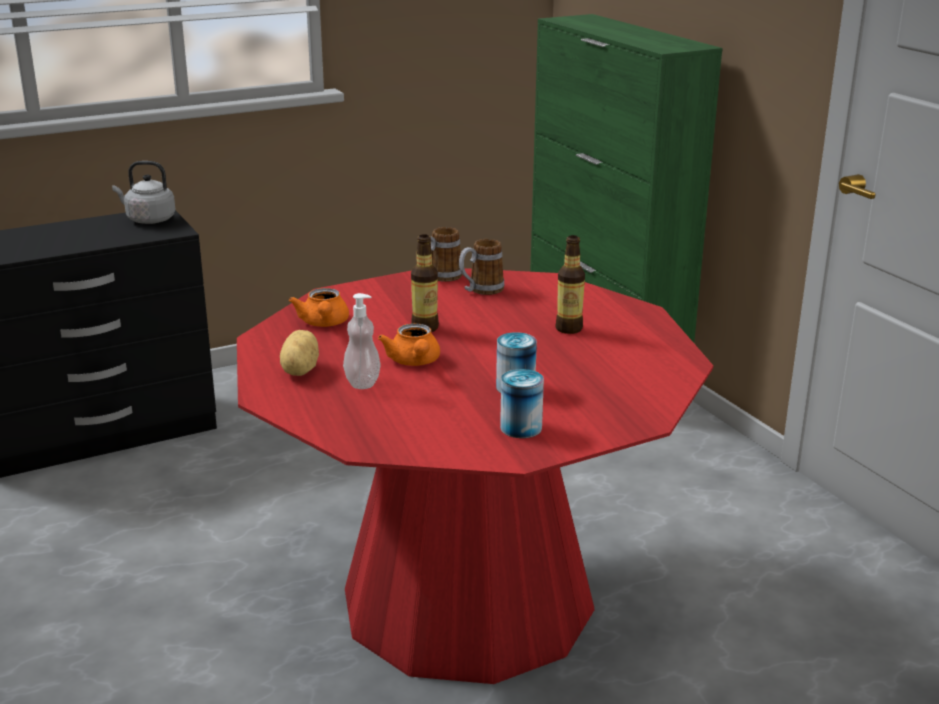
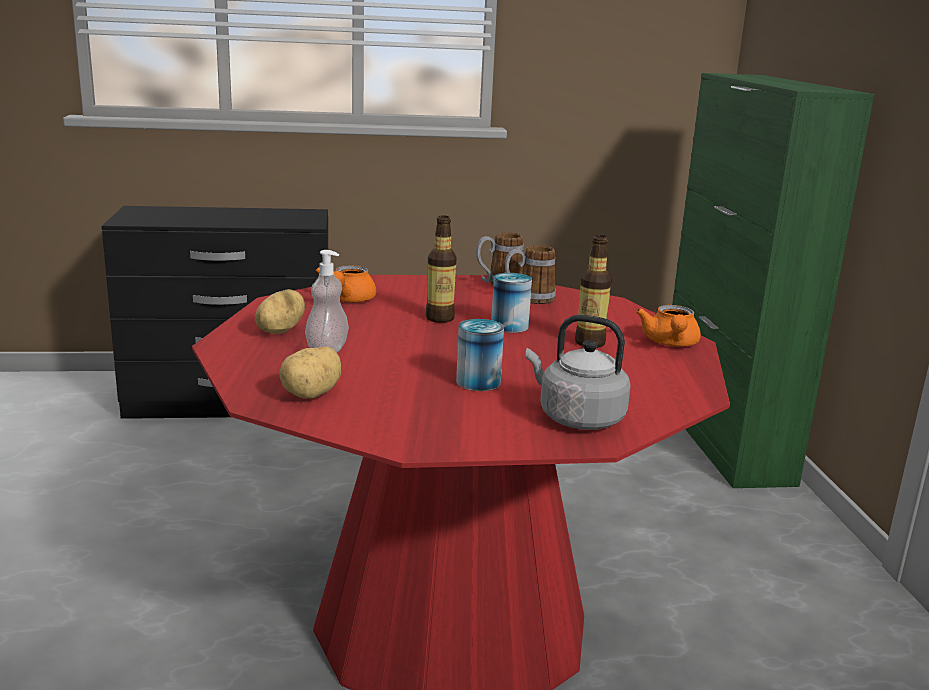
camera: 20 degrees right, 5 degrees down
grey kettle [112,161,176,224] -> grey kettle moved to [525,314,631,430]
orange teapot [378,323,440,366] -> orange teapot moved to [636,305,701,347]
can [500,369,544,438] -> can moved to [491,273,532,333]
none -> potato [280,347,341,399]

